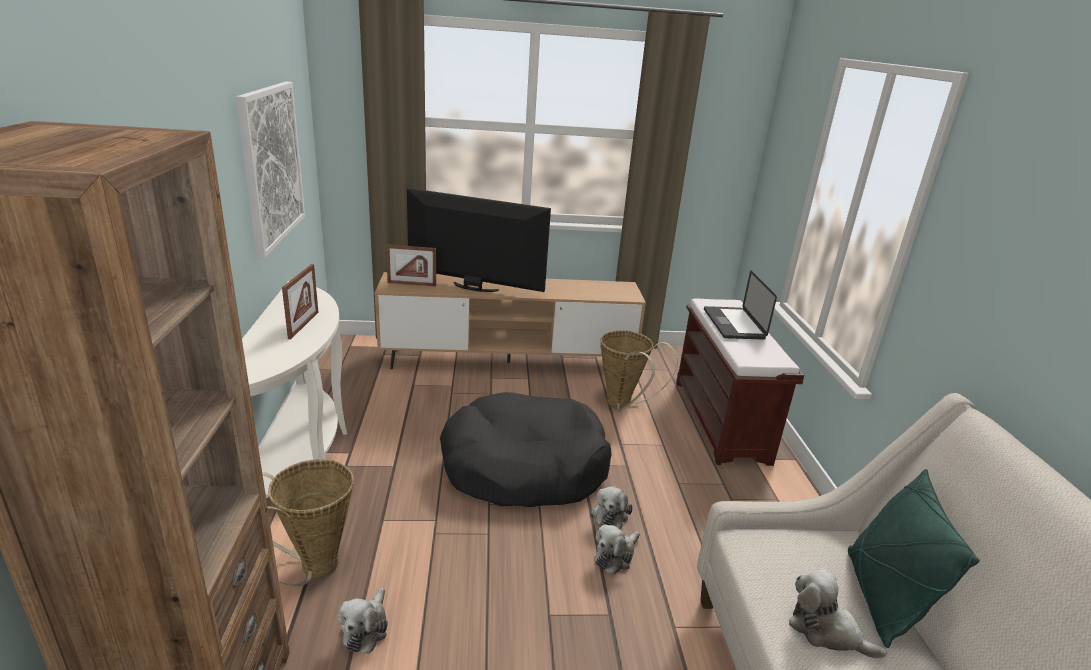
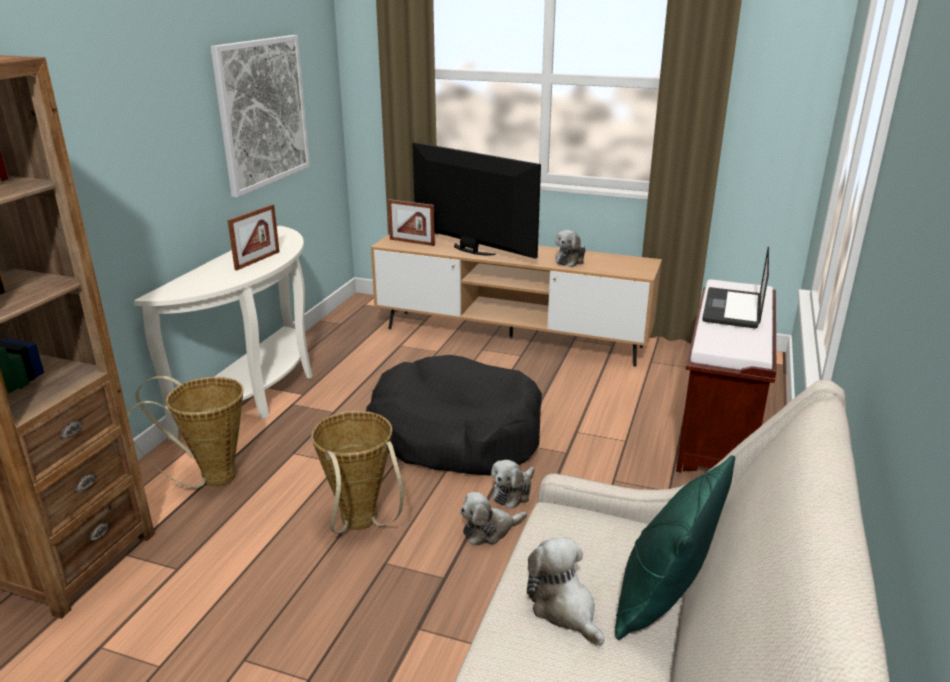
camera: 25 degrees right, 0 degrees up
plush toy [338,587,388,654] -> plush toy moved to [555,230,586,267]
basket [600,330,678,411] -> basket moved to [311,411,404,534]

